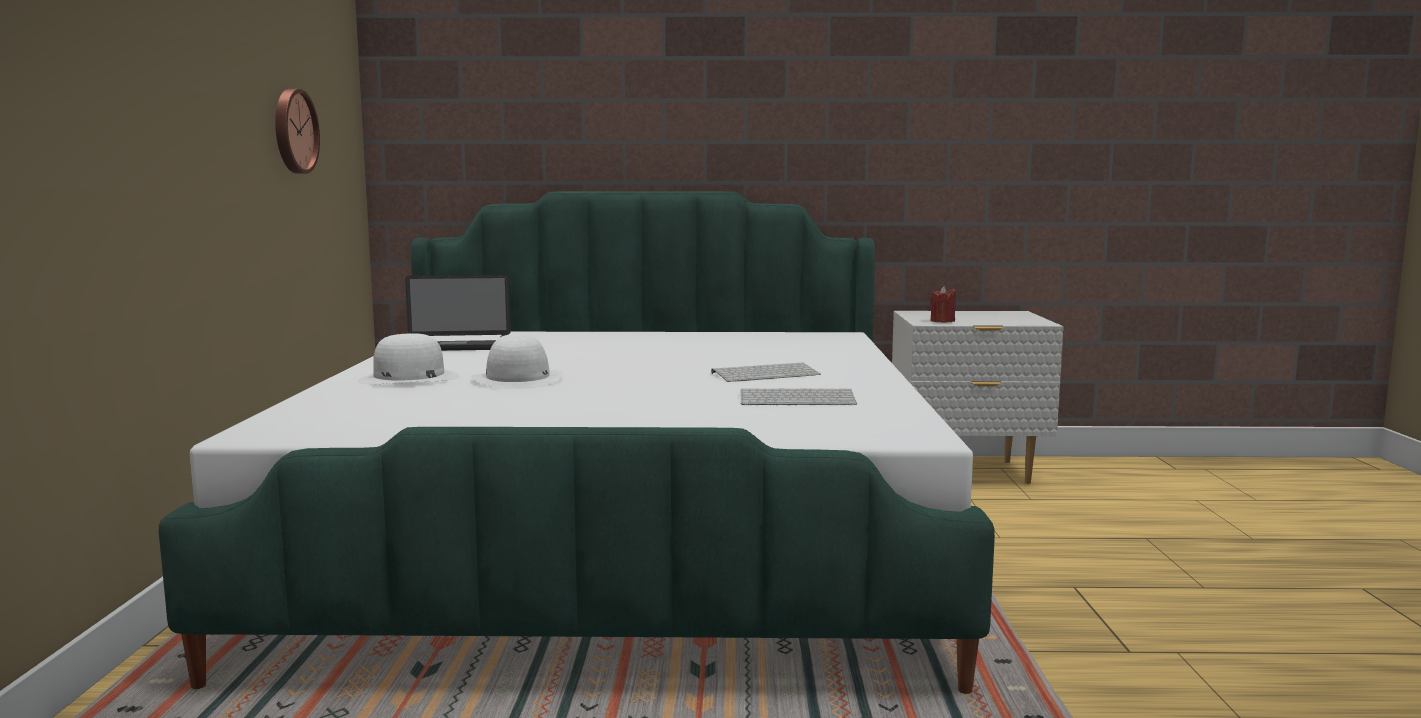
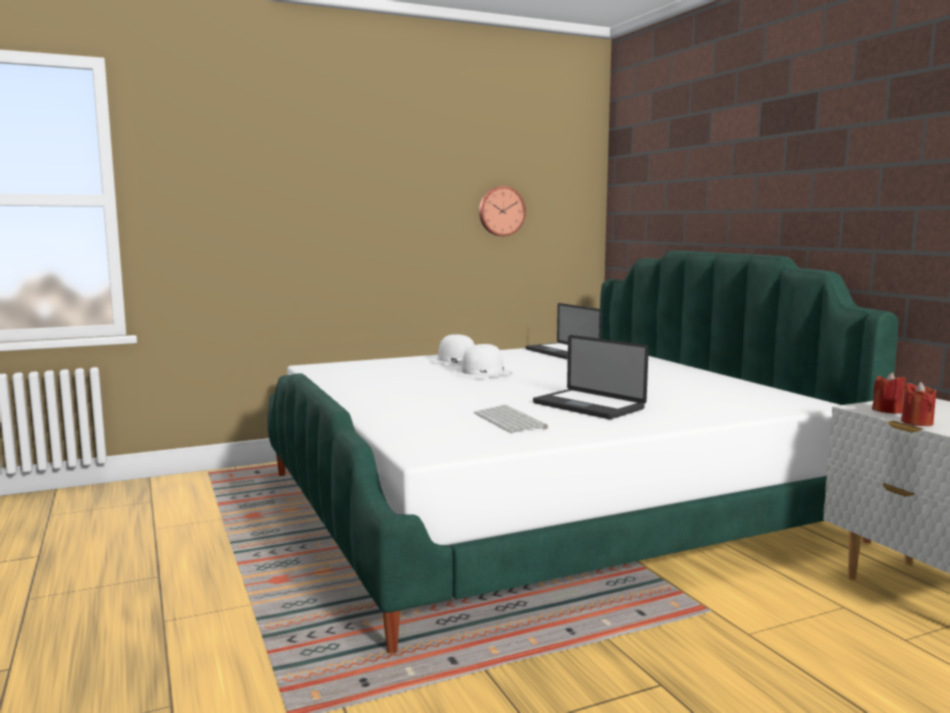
camera: 65 degrees right, 0 degrees up
keyboard [711,362,821,382] -> laptop [533,335,649,419]
none -> red candle [901,382,937,426]

